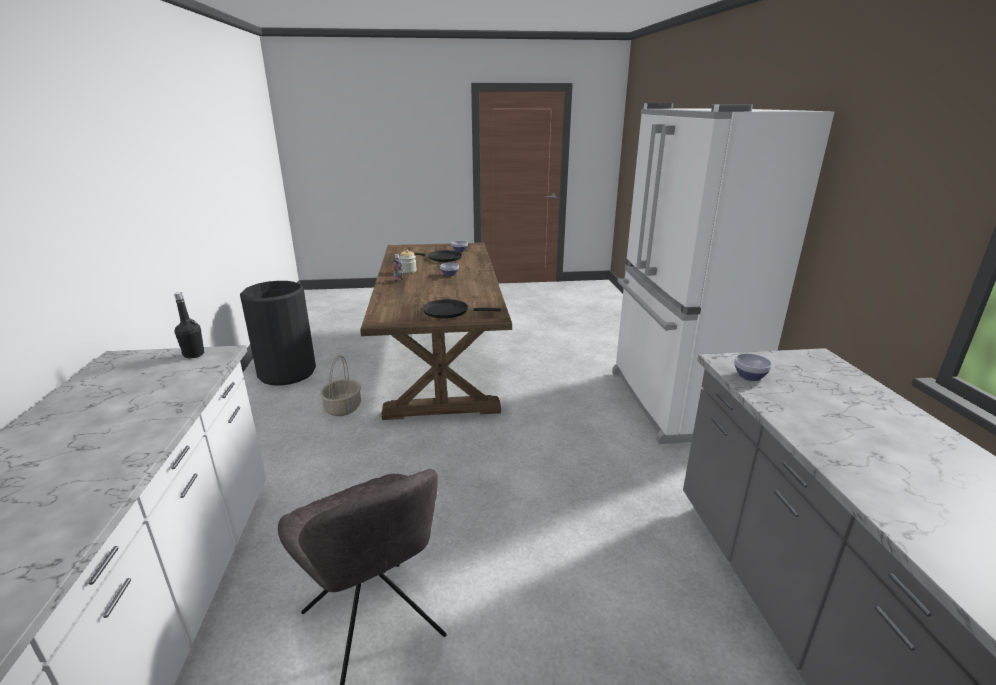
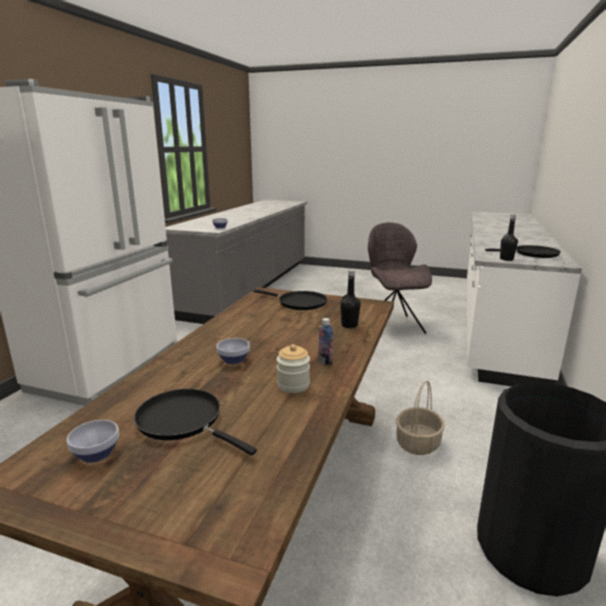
camera: 155 degrees left, 5 degrees down
none -> black bottle [340,270,361,328]
none -> black frying pan [485,245,561,258]

